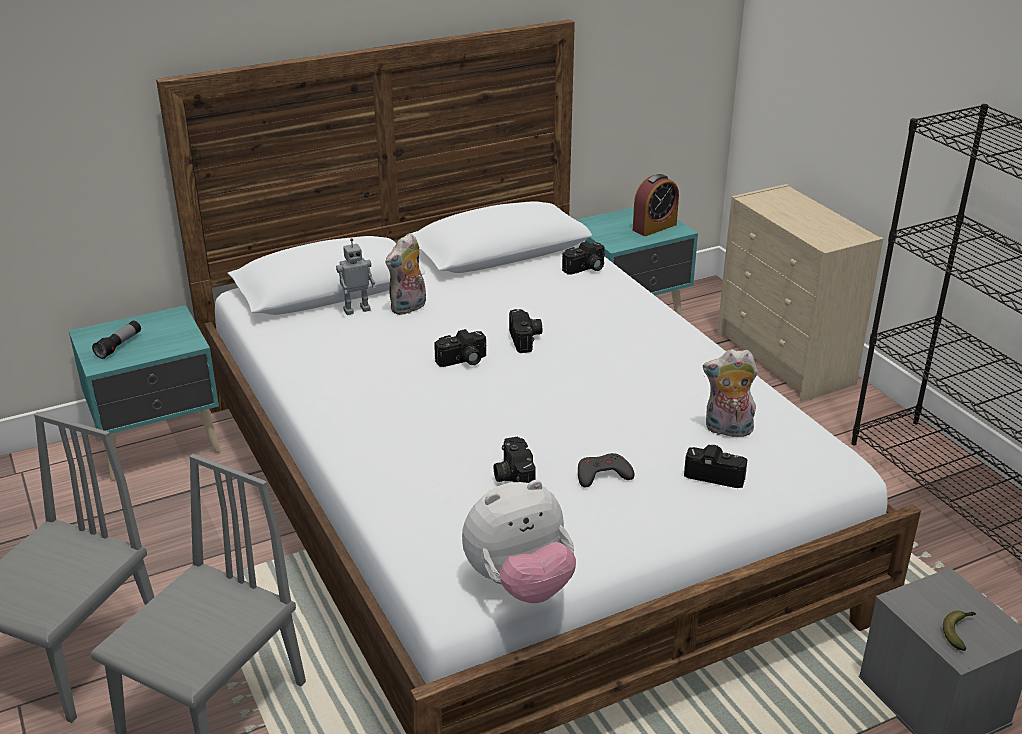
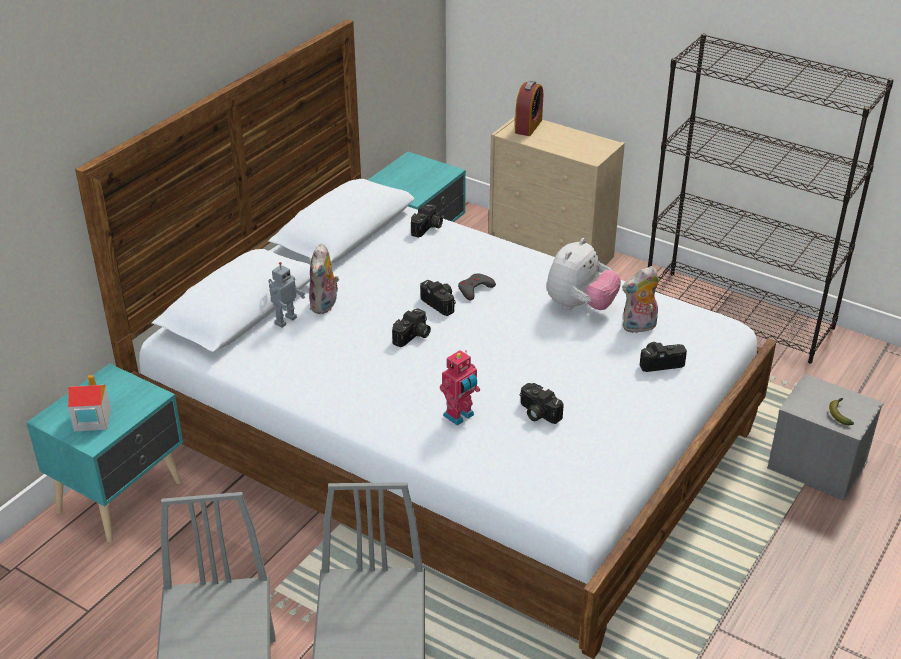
camera: 30 degrees left, 5 degrees up
flashlight [92,321,141,359] -> toy house [68,375,111,431]
plush toy [462,480,576,603] -> plush toy moved to [547,238,621,310]
grey game controller [578,453,635,487] -> grey game controller moved to [458,273,496,301]
alarm clock [633,174,679,236] -> alarm clock moved to [515,81,543,136]
none -> toy robot [440,350,480,426]

